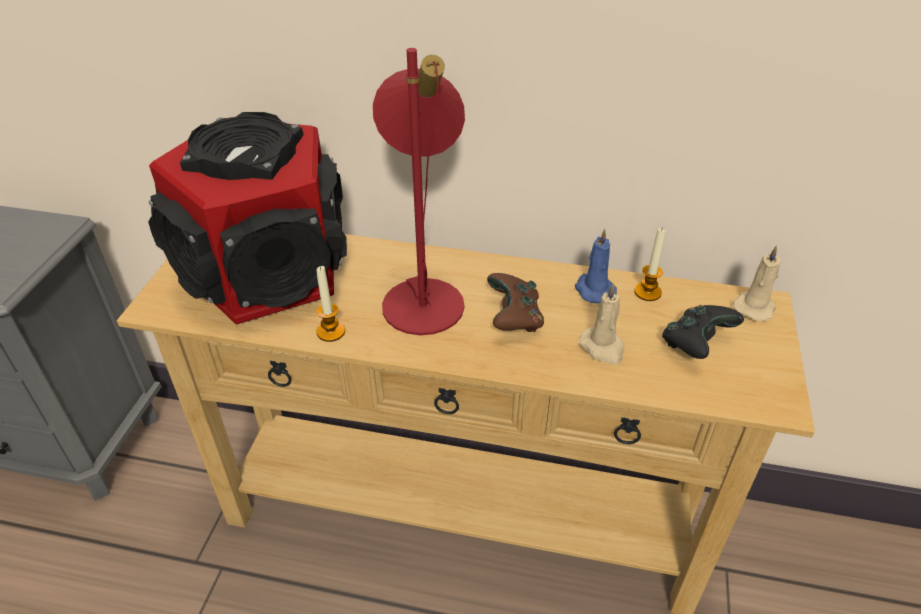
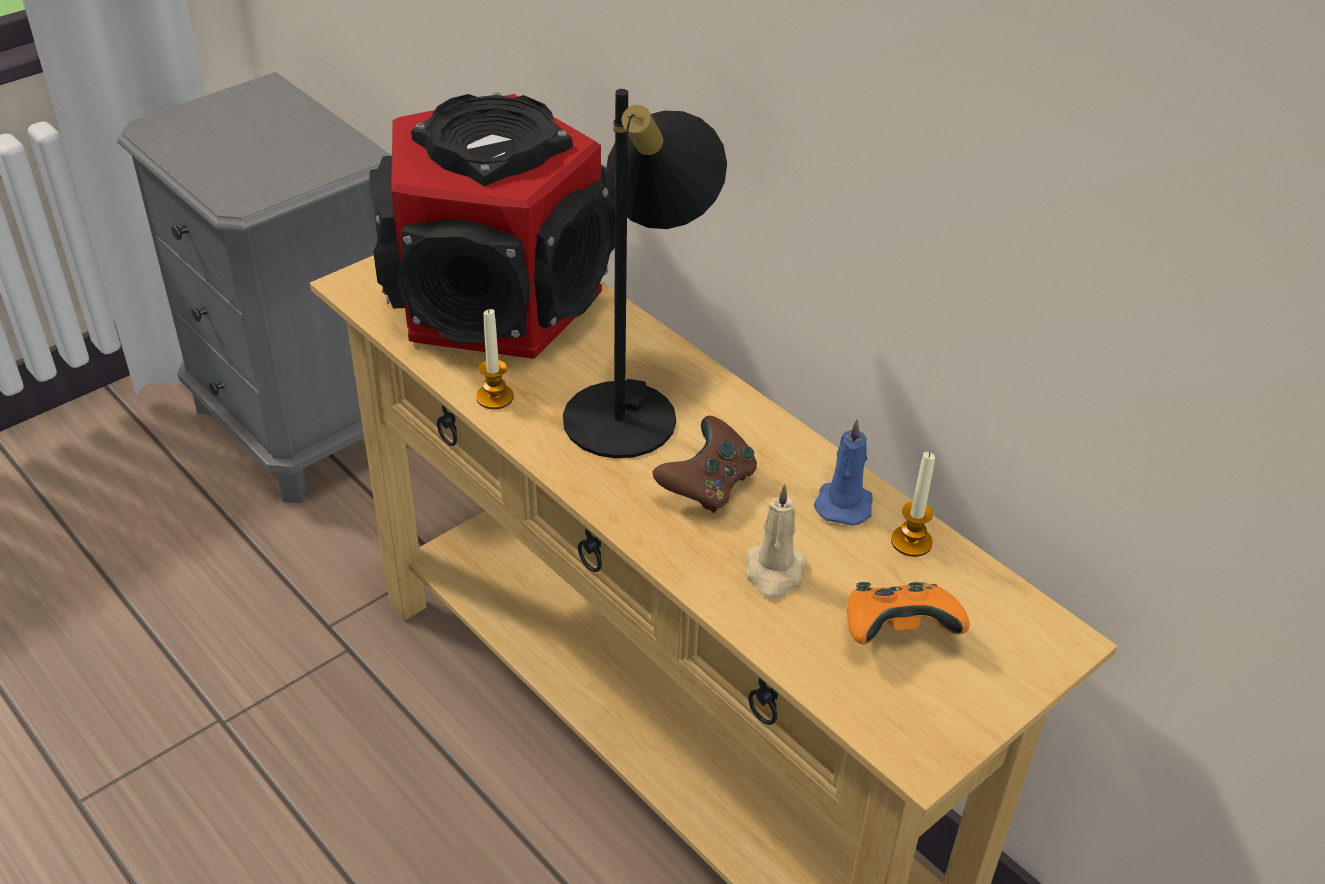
camera: 35 degrees right, 0 degrees up
red table lamp [373,48,465,335] -> black table lamp [563,89,727,458]
black game controller [662,305,744,359] -> orange game controller [847,582,970,644]
beige candle [733,245,781,322] -> none

